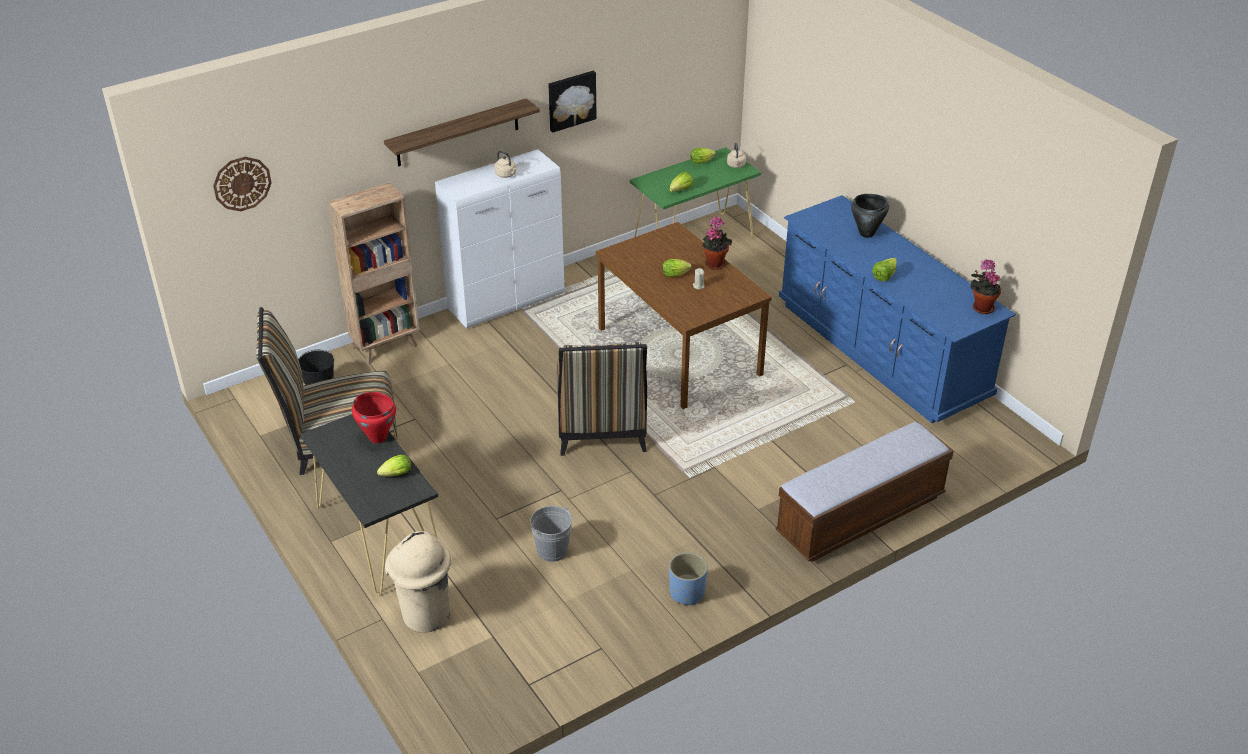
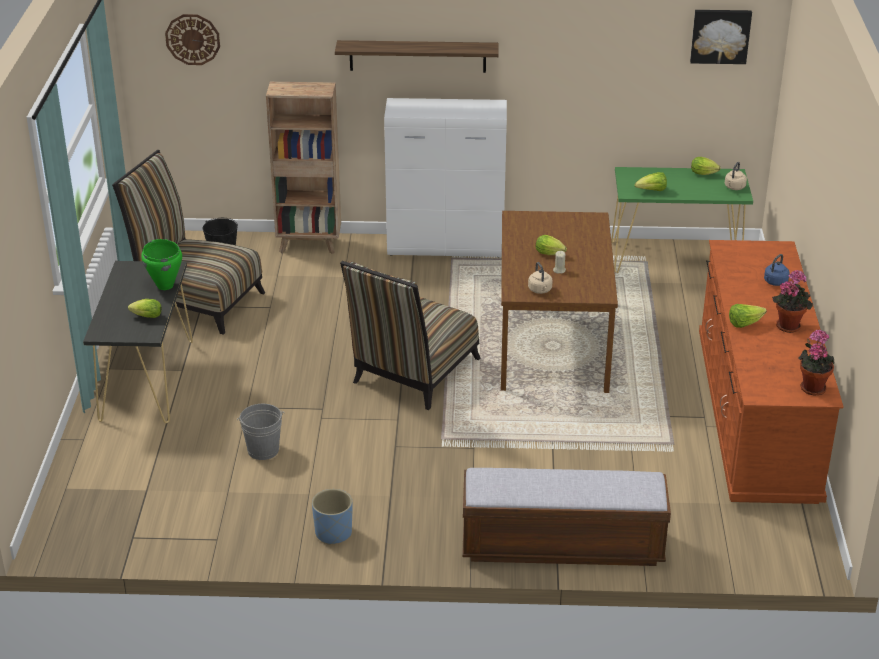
camera: 35 degrees right, 5 degrees down
red cooking pot [352,392,396,443] -> green cooking pot [141,239,182,290]
beige trash can [385,531,451,633] -> none
beige kettle [494,151,517,178] -> beige kettle moved to [528,262,553,294]
picture [548,71,597,133] -> picture moved to [690,10,752,64]
potted plant [702,217,732,270] -> potted plant moved to [772,270,813,333]
blue dresser [779,195,1016,423] -> brown dresser [699,240,844,504]
black cooking pot [851,194,889,238] -> blue kettle [764,254,790,286]

